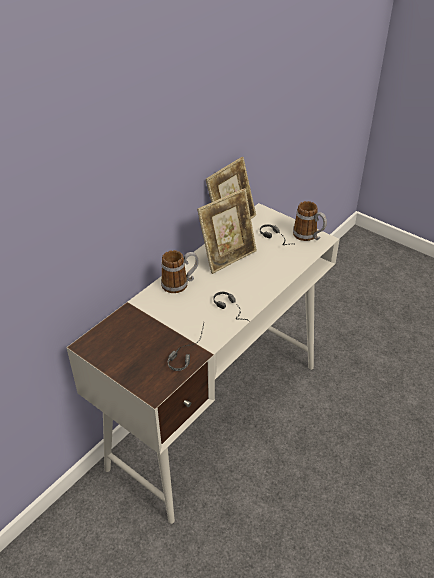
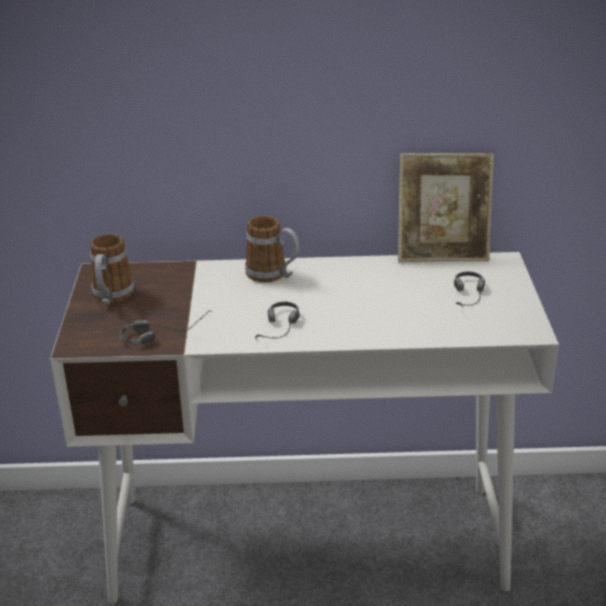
camera: 50 degrees right, 10 degrees down
picture frame [197,188,257,274] -> none
mug [293,201,327,241] -> mug moved to [90,234,134,304]

